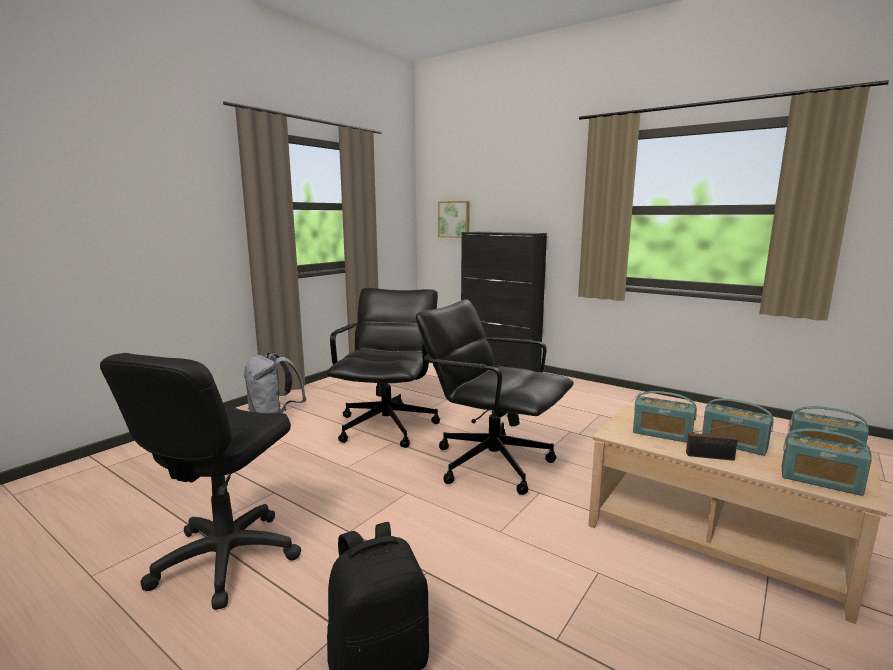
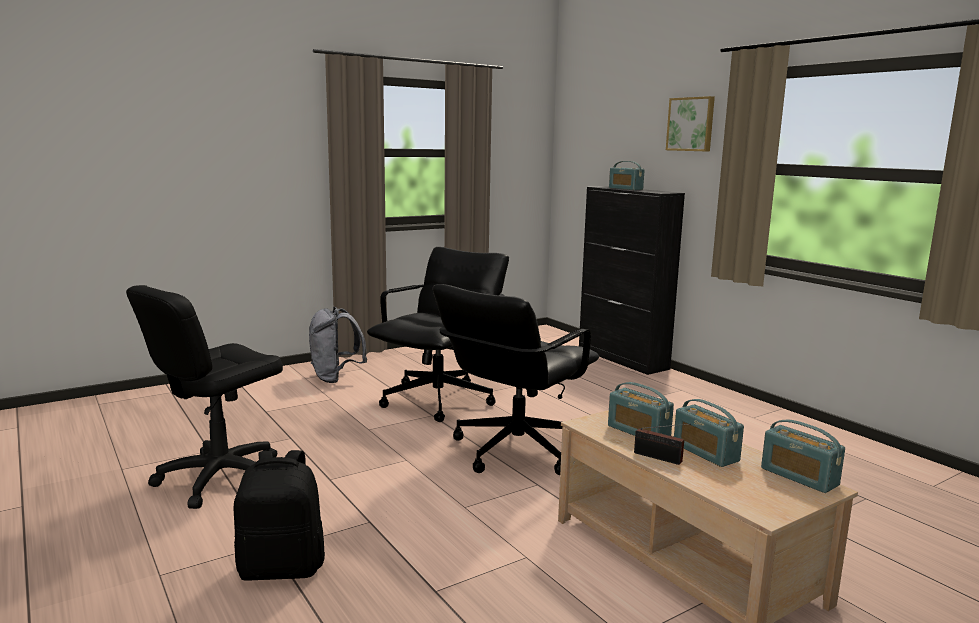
camera: 20 degrees right, 0 degrees up
black office chair [416,299,574,495] -> black office chair turned 105 degrees counterclockwise [433,284,599,475]
picture [438,201,470,238] -> picture moved to [666,96,715,152]
radio [782,428,872,496] -> radio moved to [609,161,645,190]

